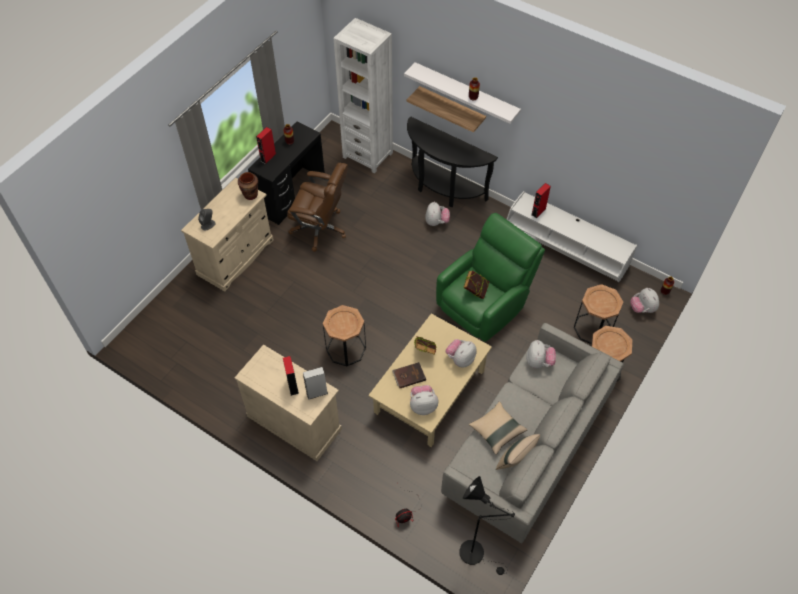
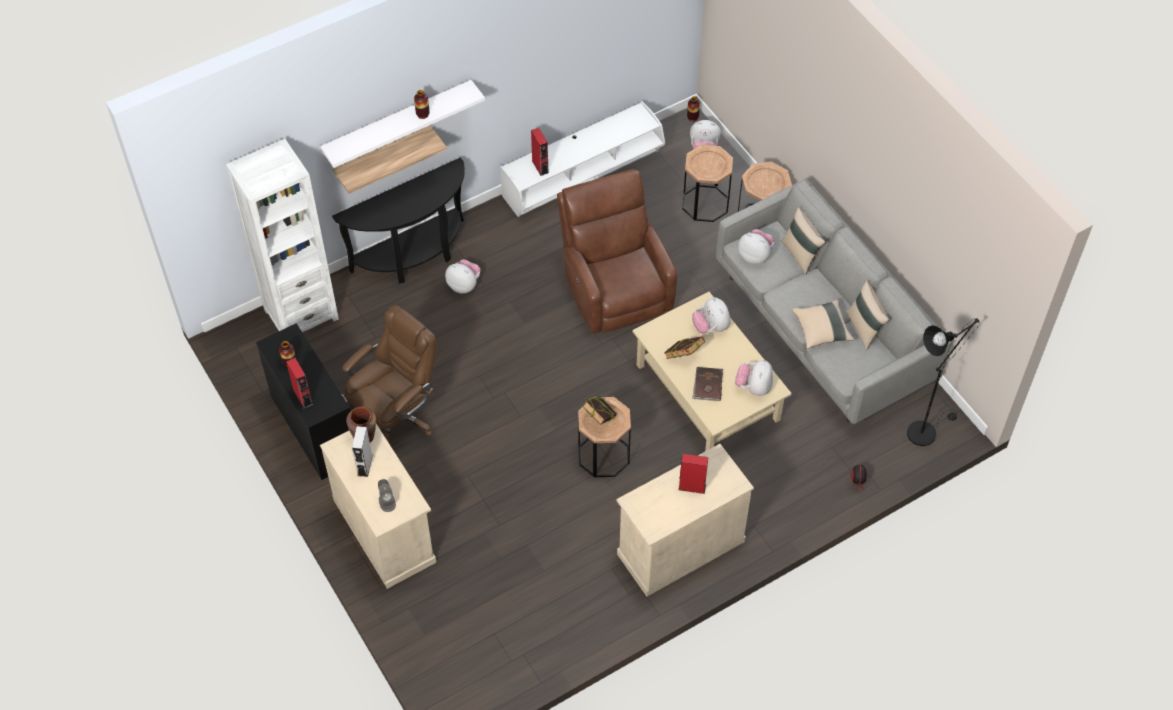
camera: 65 degrees left, 0 degrees up
grey speaker [303,367,328,400] -> grey speaker moved to [352,426,372,477]
green armchair [436,213,545,342] -> brown armchair [557,169,677,334]
book [463,271,489,299] -> book moved to [582,396,617,425]
none -> beige pillow [781,207,826,275]

